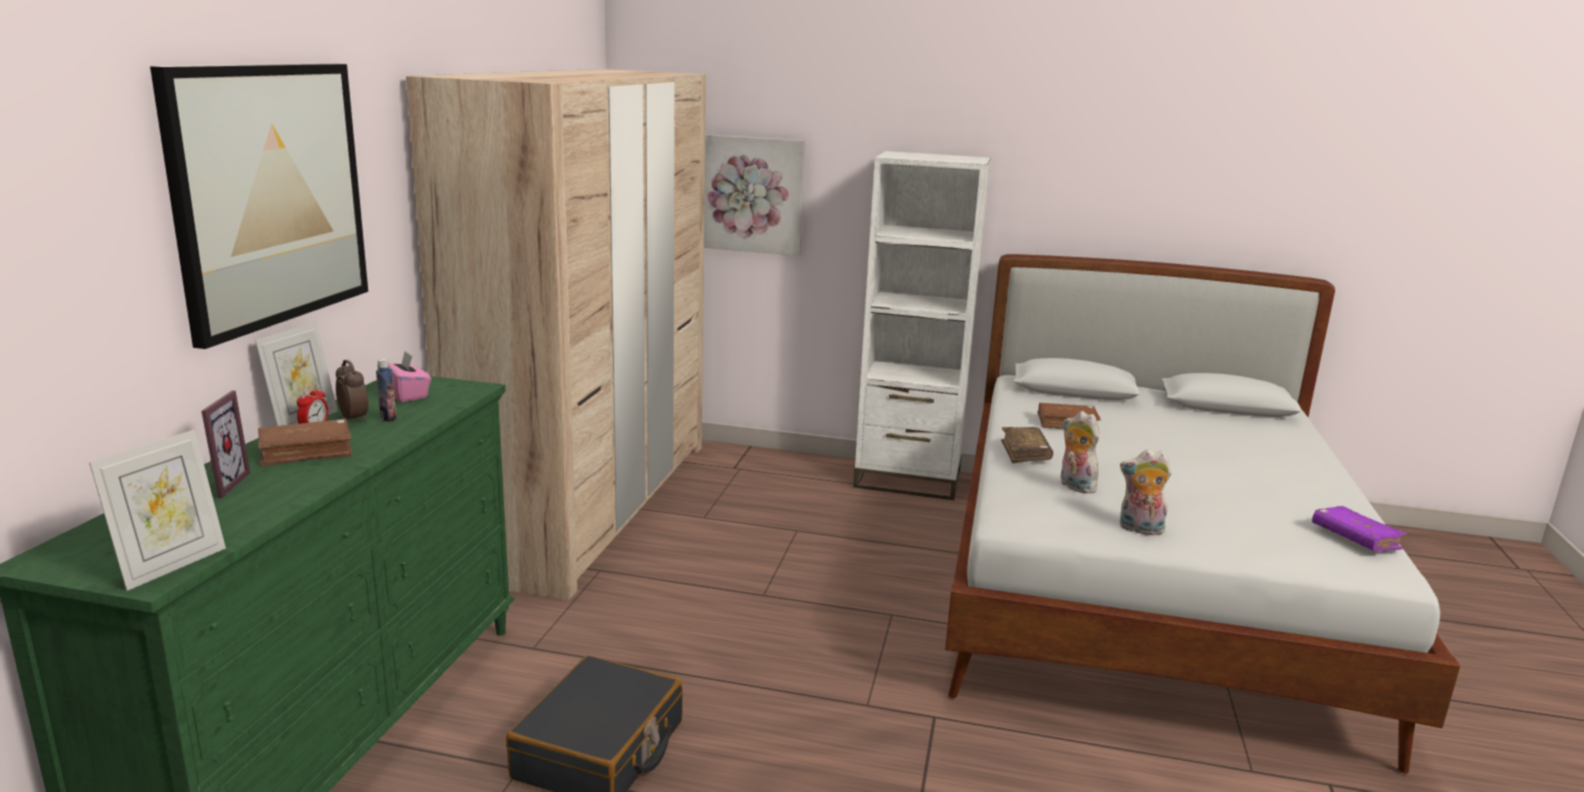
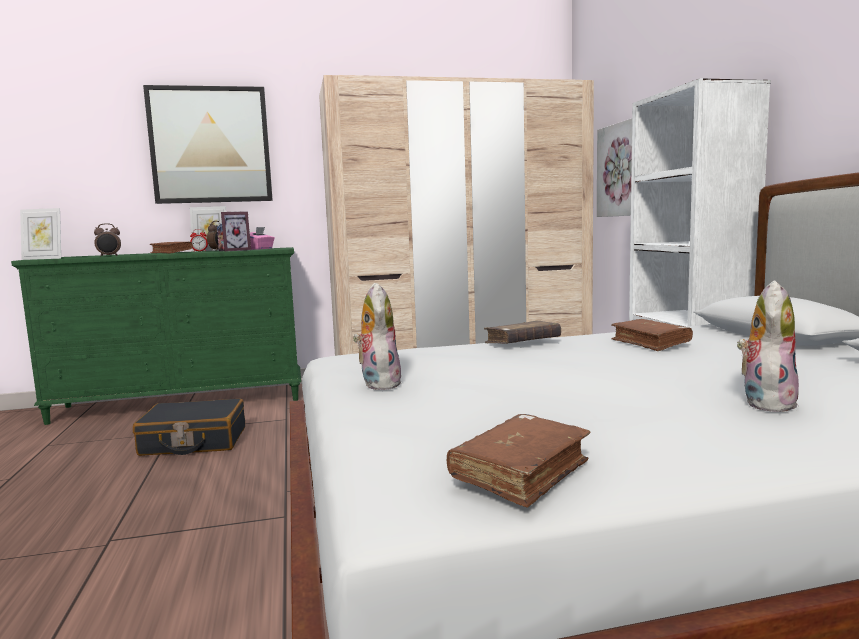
camera: 65 degrees right, 10 degrees down
picture frame [201,391,251,498] -> picture frame moved to [221,211,251,251]
plush toy [1061,411,1101,493] -> plush toy moved to [737,280,799,412]
purple book [1312,506,1407,552] -> brown book [447,414,590,508]
none -> alarm clock [94,223,121,257]

